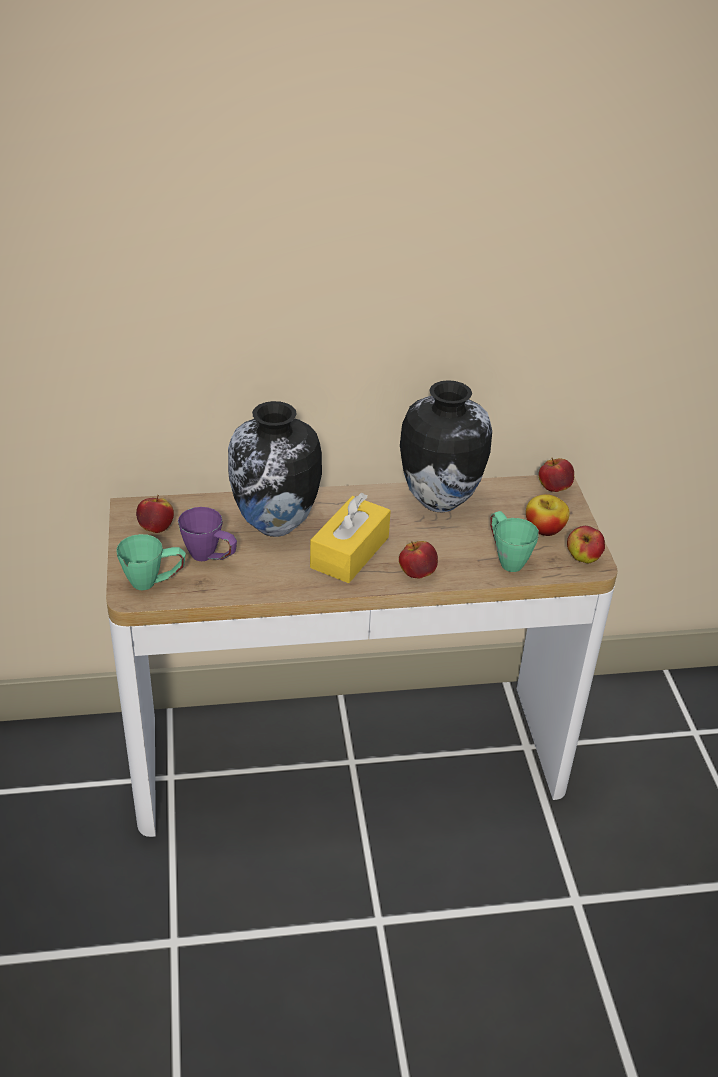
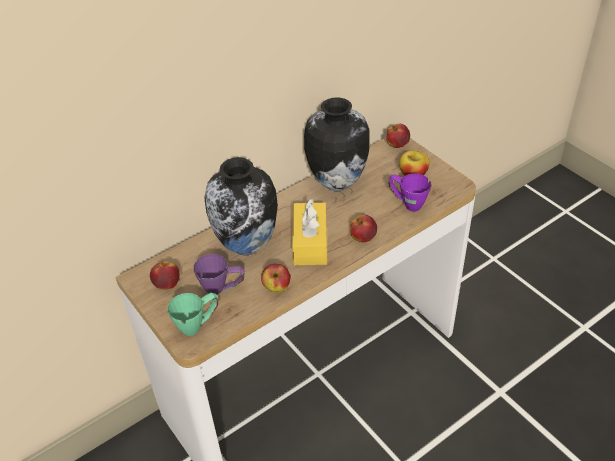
camera: 25 degrees left, 5 degrees up
green mug [490,511,539,572] -> purple mug [388,174,431,212]
apple [567,526,605,563] -> apple moved to [261,264,291,292]

